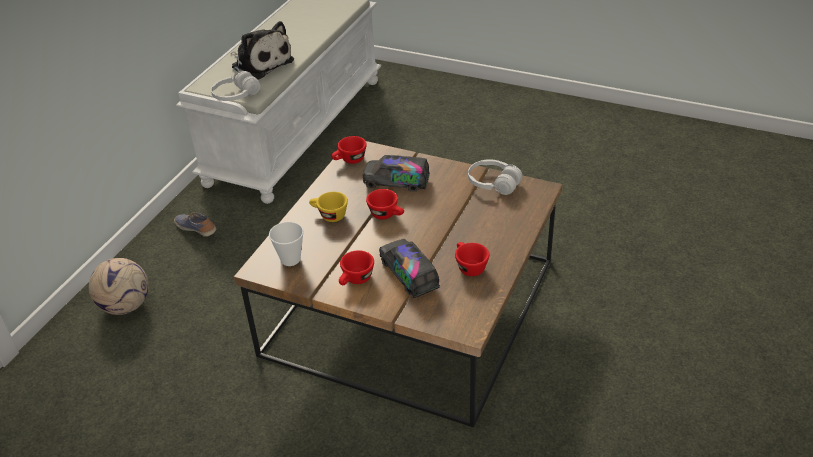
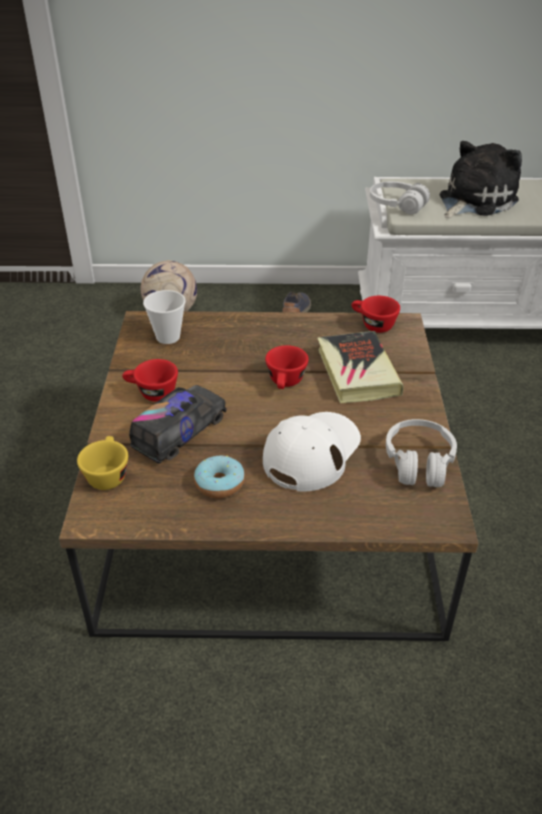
camera: 65 degrees right, 0 degrees up
plush toy [231,21,294,80] -> plush toy turned 150 degrees counterclockwise [440,141,522,218]
yellow cup [309,192,348,222] -> yellow cup moved to [77,436,128,490]
toy truck [363,155,430,192] -> book [317,331,404,403]
red cup [455,242,489,276] -> donut [194,456,245,499]
none -> white cap [263,412,361,492]

